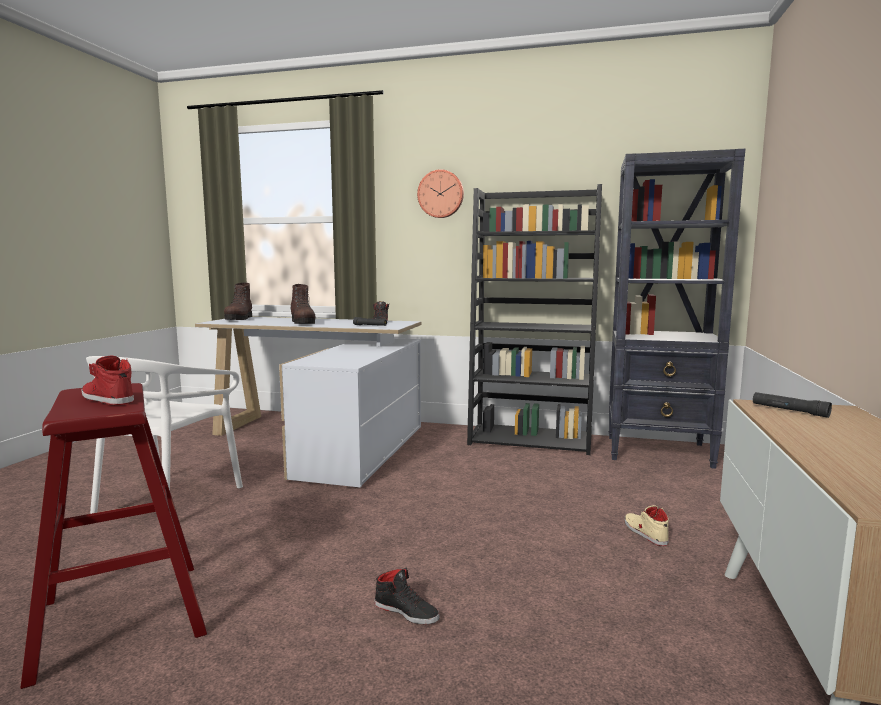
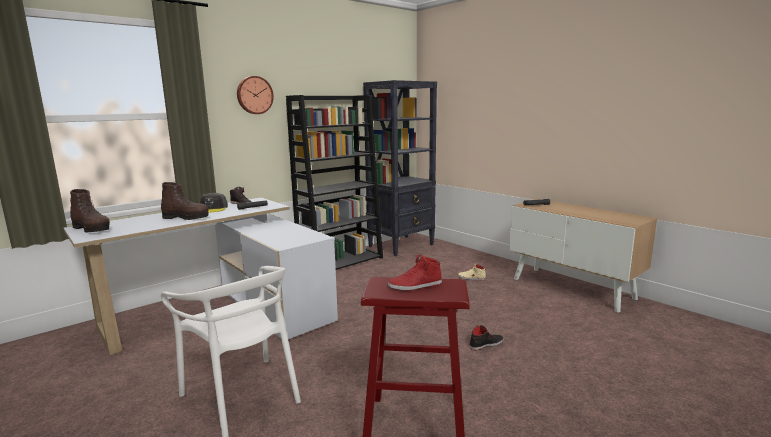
camera: 55 degrees left, 5 degrees up
none -> grey cap [200,193,228,213]

